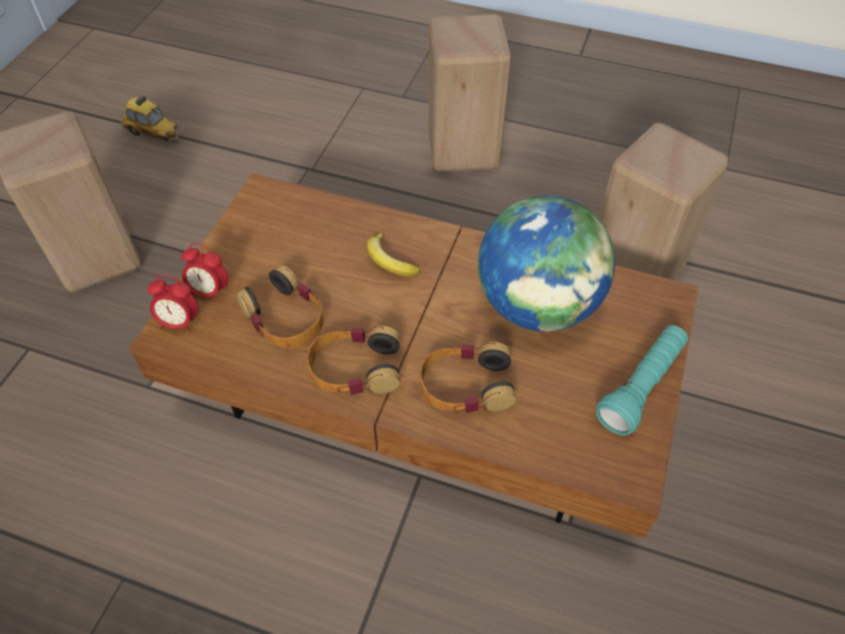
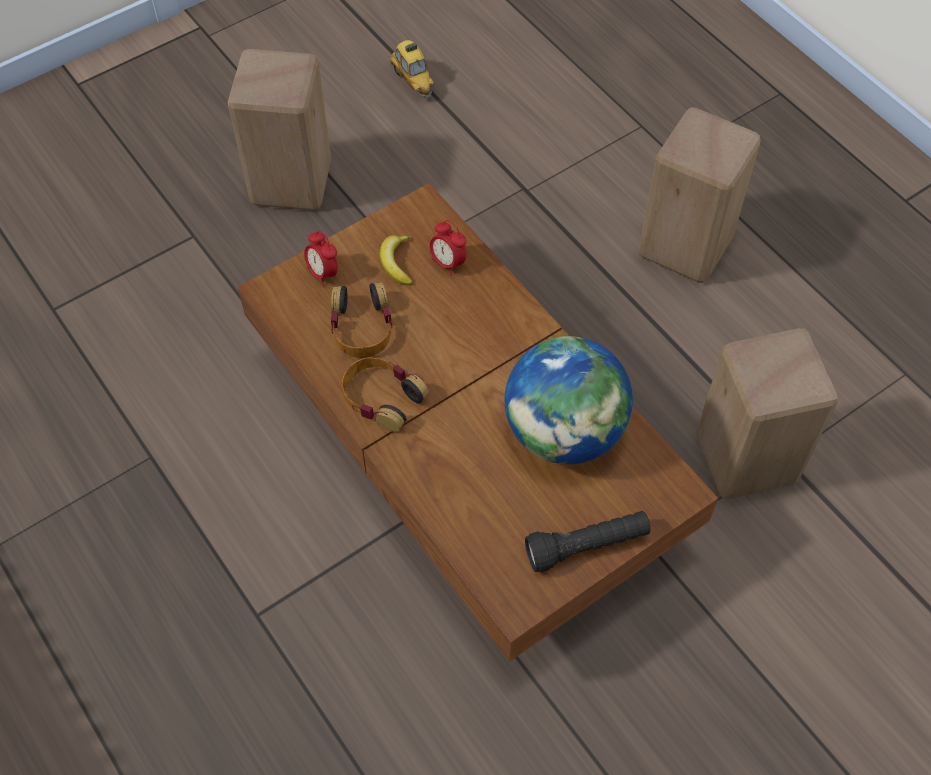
camera: 35 degrees right, 5 degrees up
alarm clock [148,275,198,333] -> alarm clock moved to [430,220,466,275]
banana [367,232,420,276] -> banana moved to [380,235,413,285]
headphones [420,342,516,413] -> none
turquoise flashlight [596,325,688,436] -> black flashlight [525,511,651,572]

